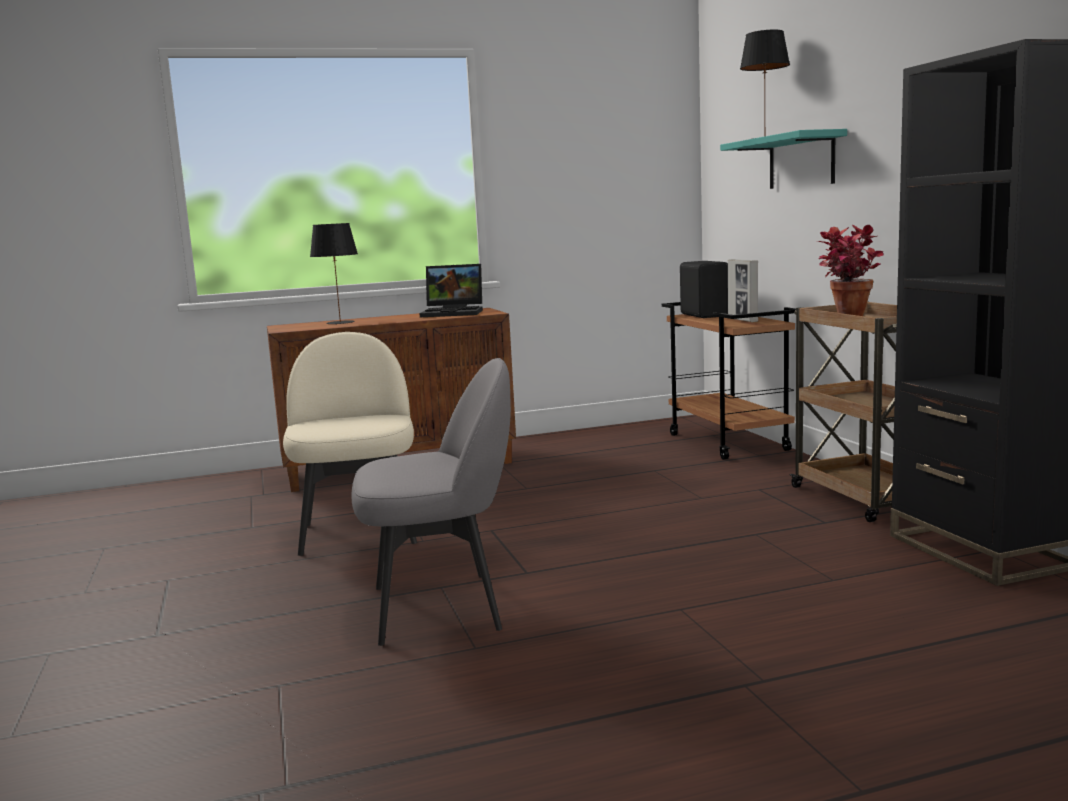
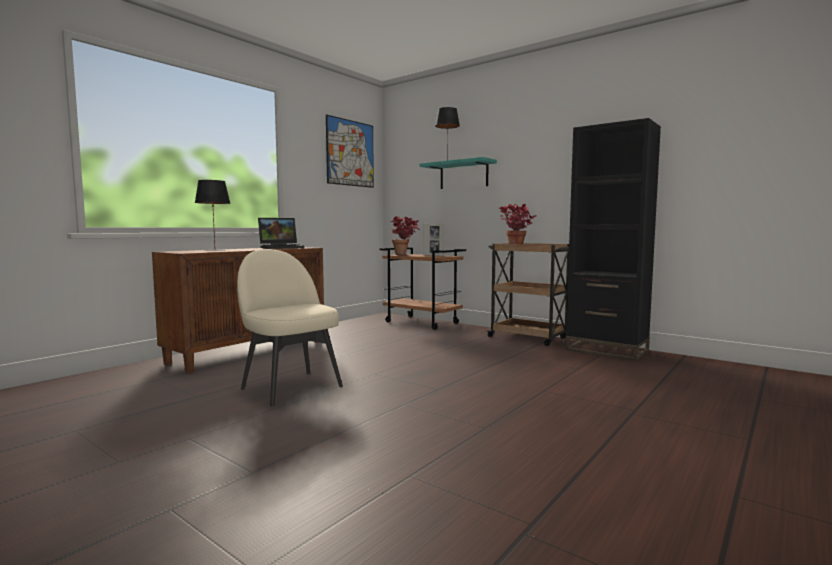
camera: 35 degrees left, 5 degrees down
grey chair [352,358,511,646] -> none
black speaker [680,261,728,318] -> potted plant [390,216,419,255]
none -> picture [326,114,374,188]

